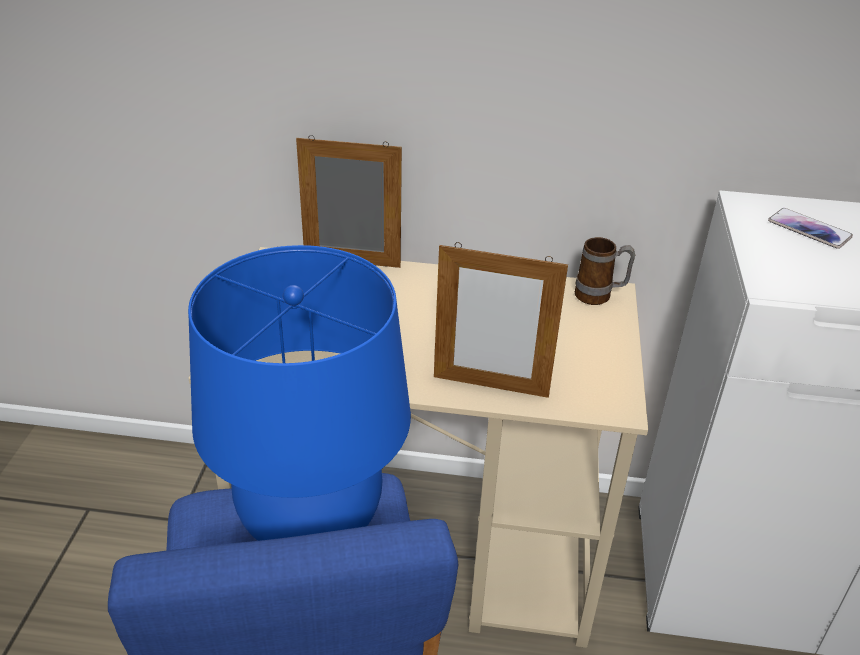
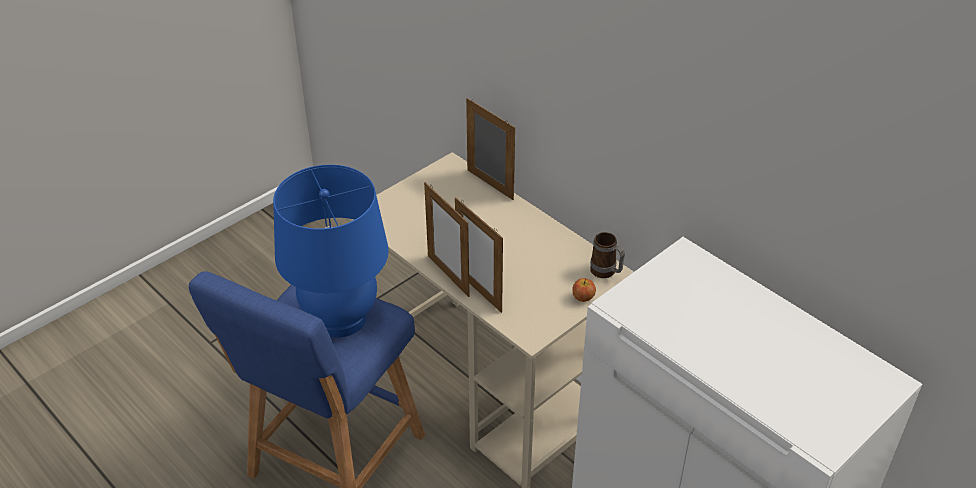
camera: 40 degrees right, 5 degrees up
phone [768,208,853,249] -> none
none -> picture frame [424,182,469,297]
none -> apple [572,278,596,302]

